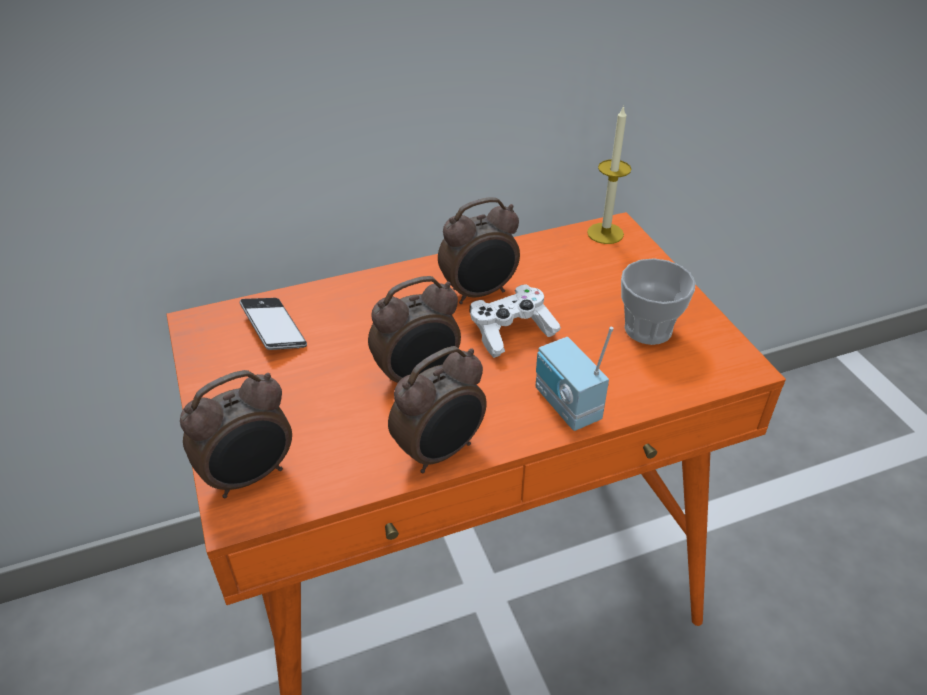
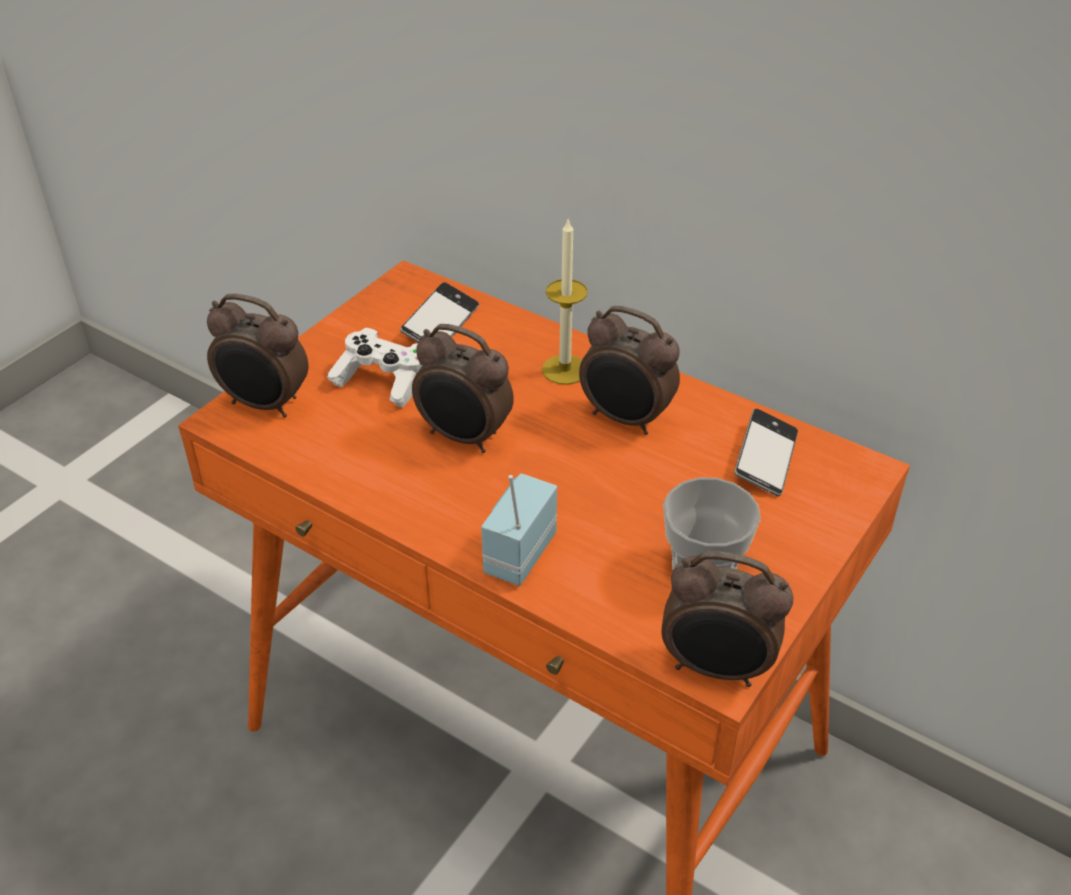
camera: 55 degrees right, 0 degrees up
alarm clock [388,346,487,473] -> alarm clock moved to [661,551,793,687]
white game controller [470,284,561,358] -> white game controller moved to [327,328,422,408]
candle [587,105,631,244] -> candle moved to [542,220,588,385]
none -> phone [734,408,798,496]

